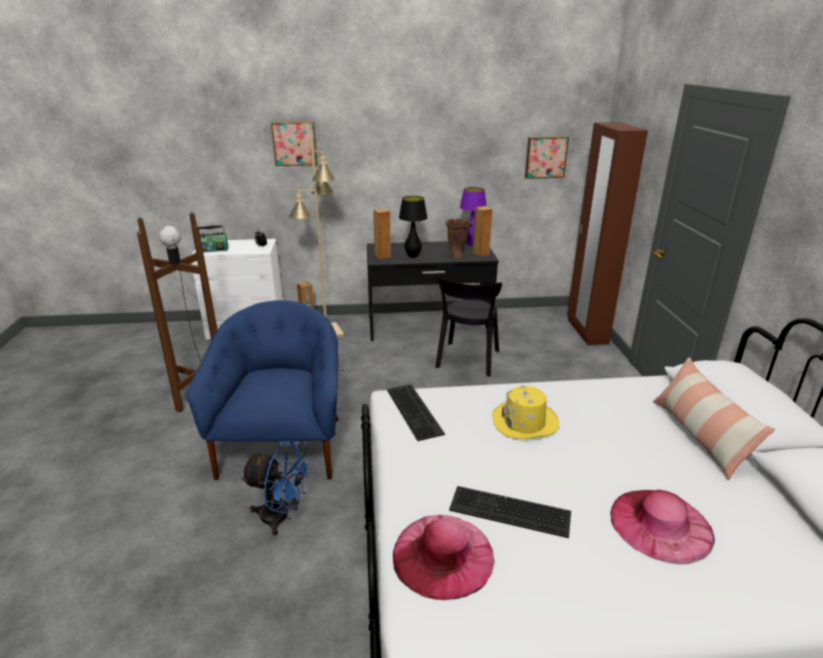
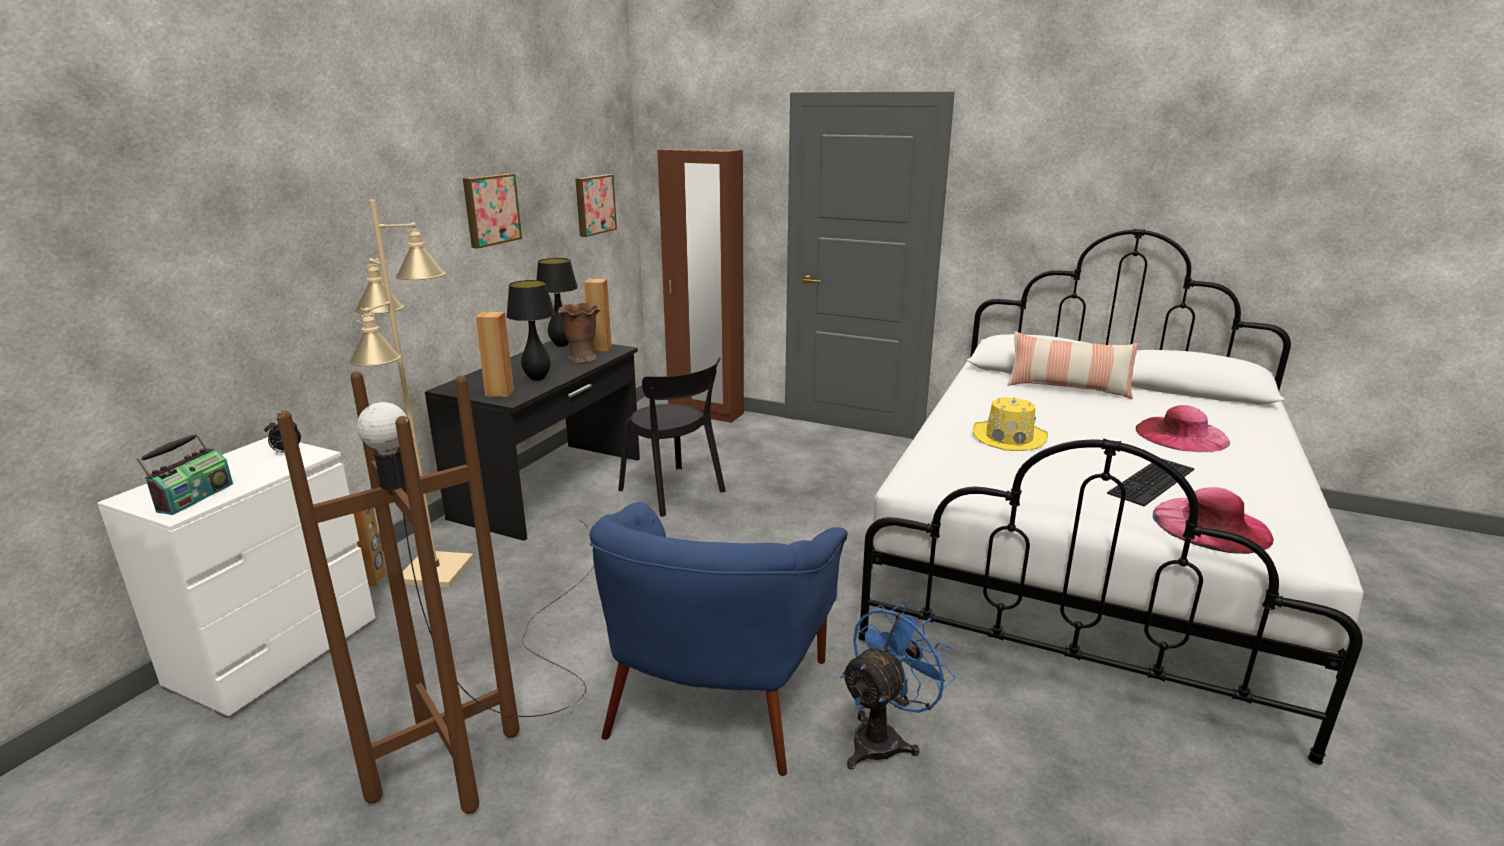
camera: 60 degrees left, 5 degrees down
blue armchair [186,300,339,480] -> blue armchair turned 105 degrees counterclockwise [590,502,848,776]
picture [271,121,317,166] -> picture moved to [463,173,522,248]
keyboard [387,384,445,441] -> none
purple table lamp [460,187,487,246] -> black table lamp [536,258,578,347]

